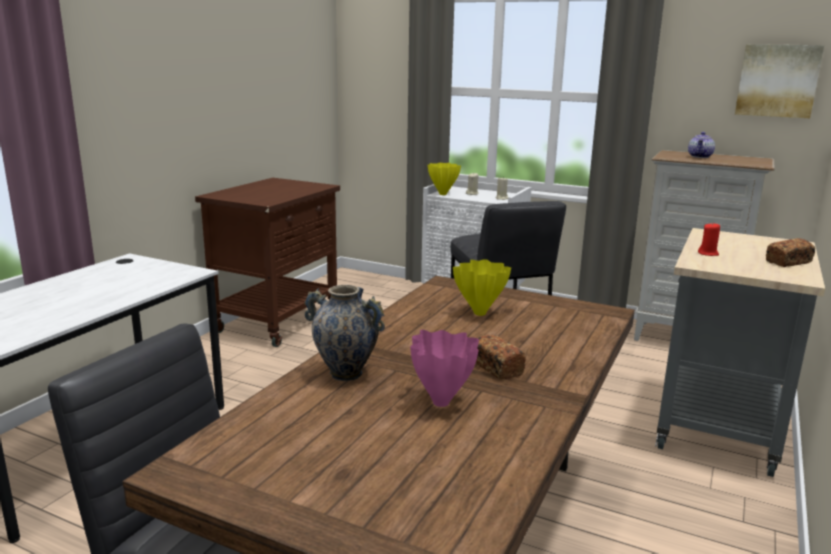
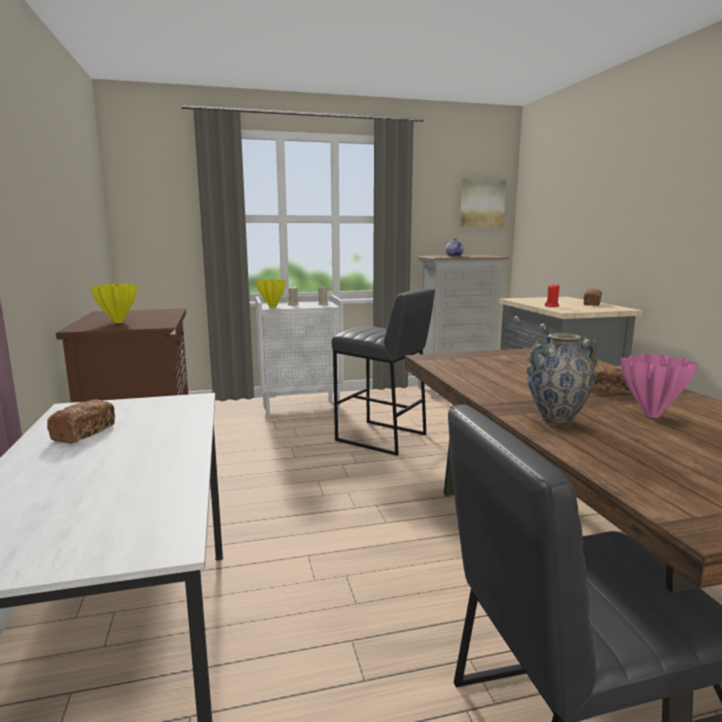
camera: 40 degrees left, 5 degrees down
yellow vase [453,259,511,316] -> yellow vase moved to [91,284,137,323]
none -> bread [47,400,115,443]

